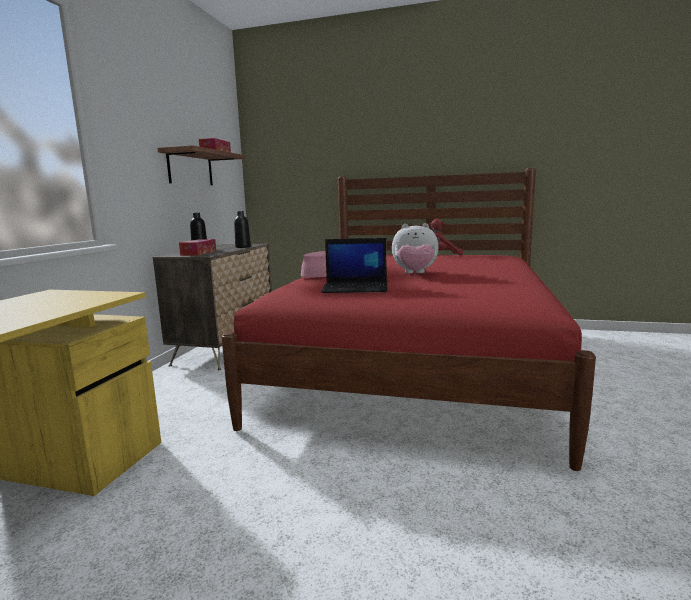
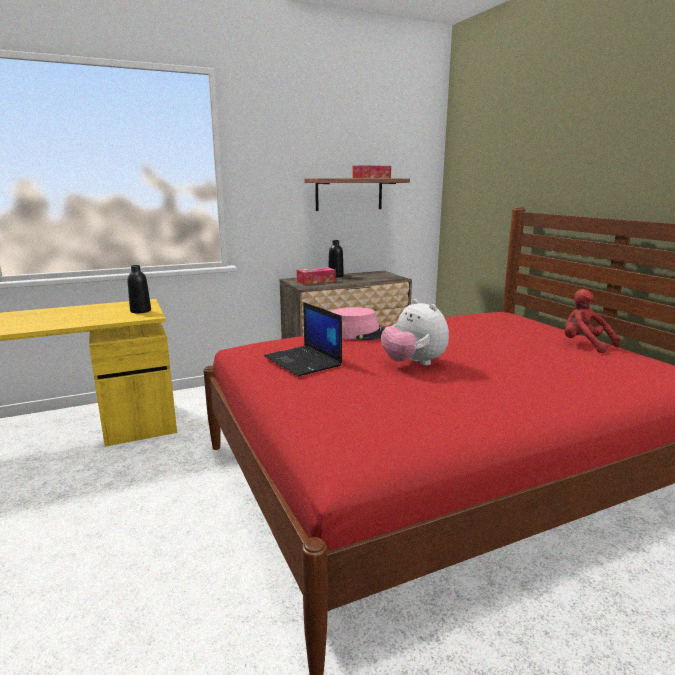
camera: 50 degrees right, 5 degrees up
black bottle [234,211,251,248] -> black bottle moved to [127,265,151,313]

